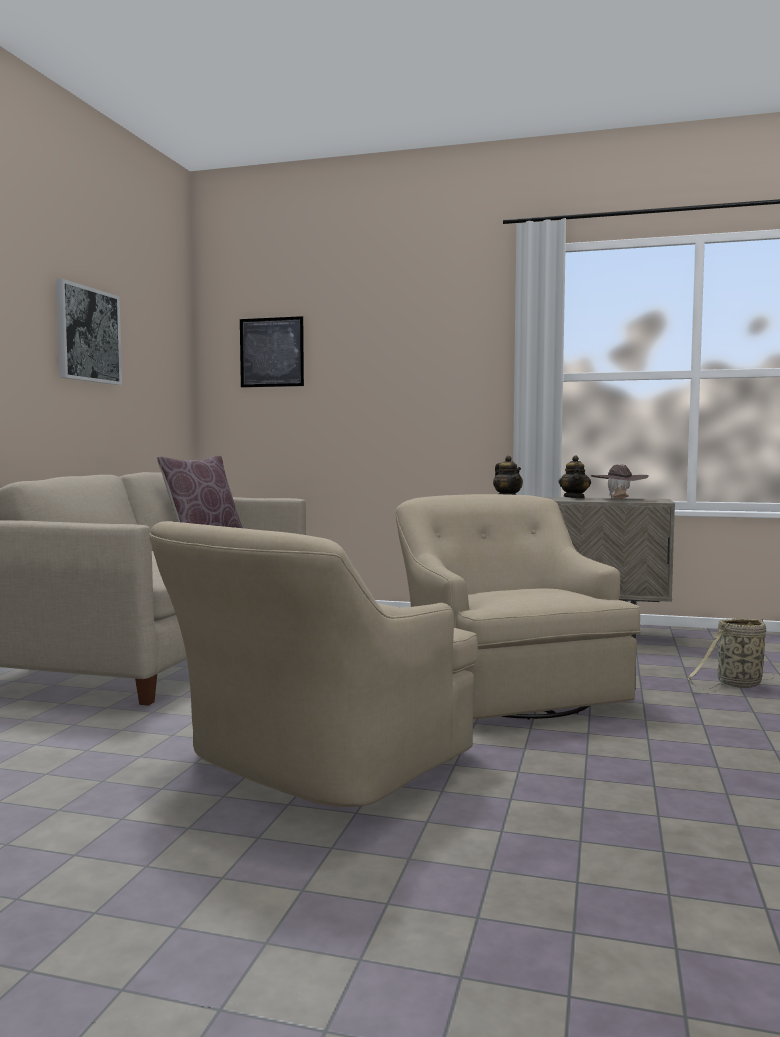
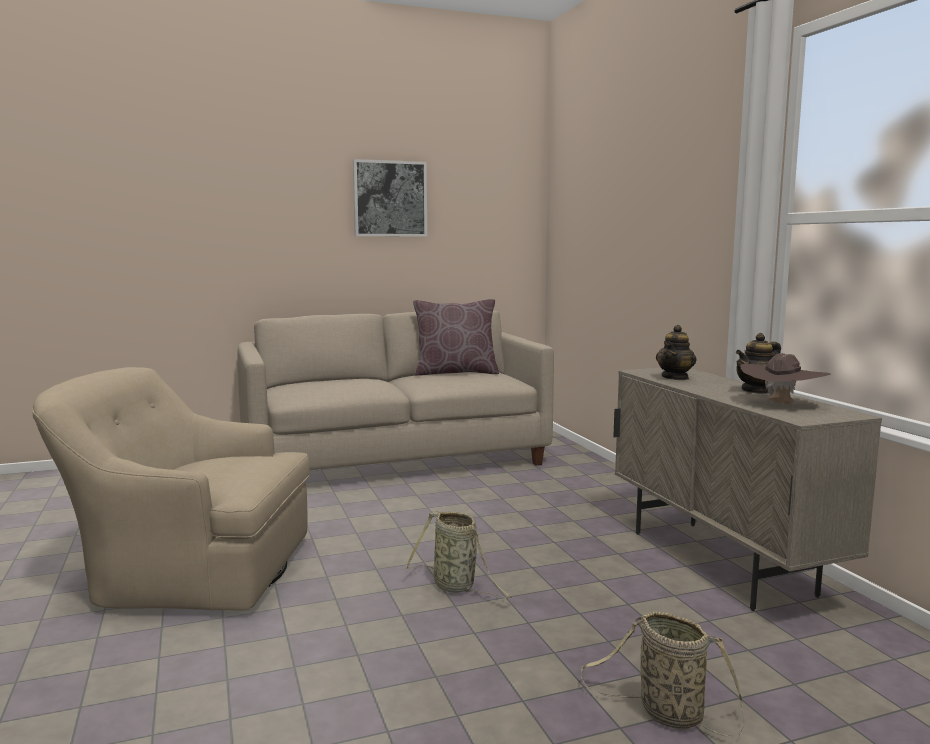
camera: 55 degrees right, 5 degrees up
picture [240,316,304,387] -> none
beige armchair [395,494,640,720] -> basket [405,511,512,598]

